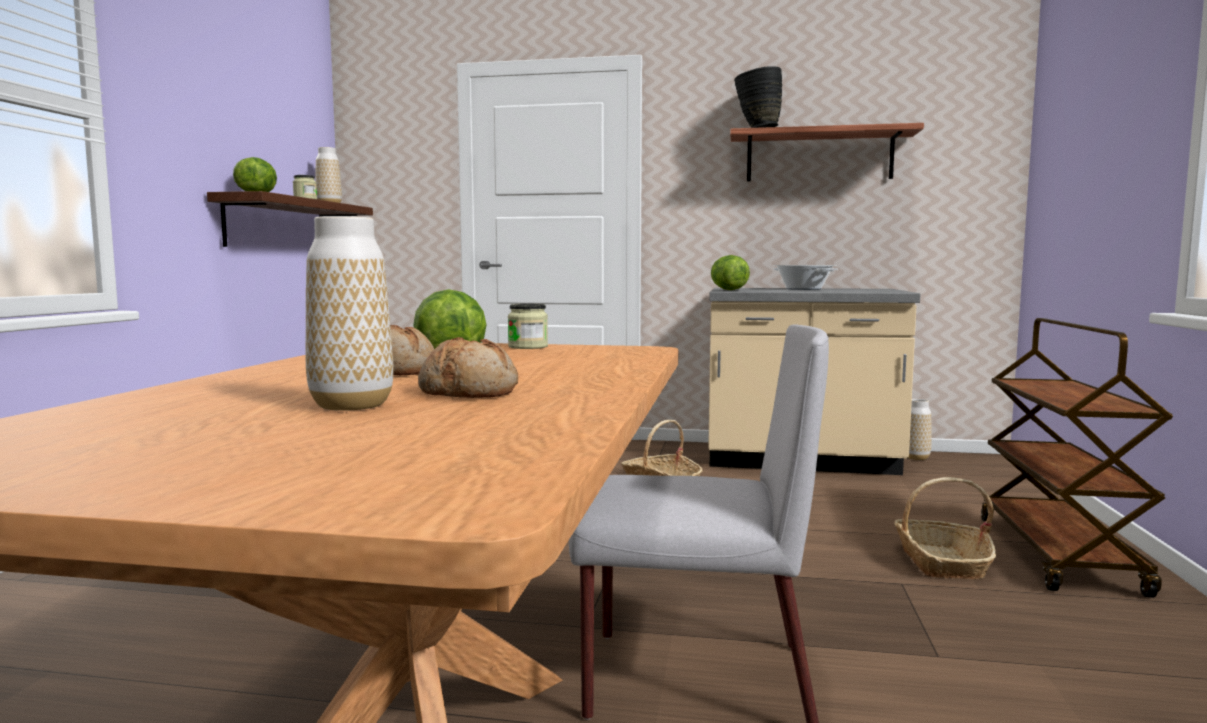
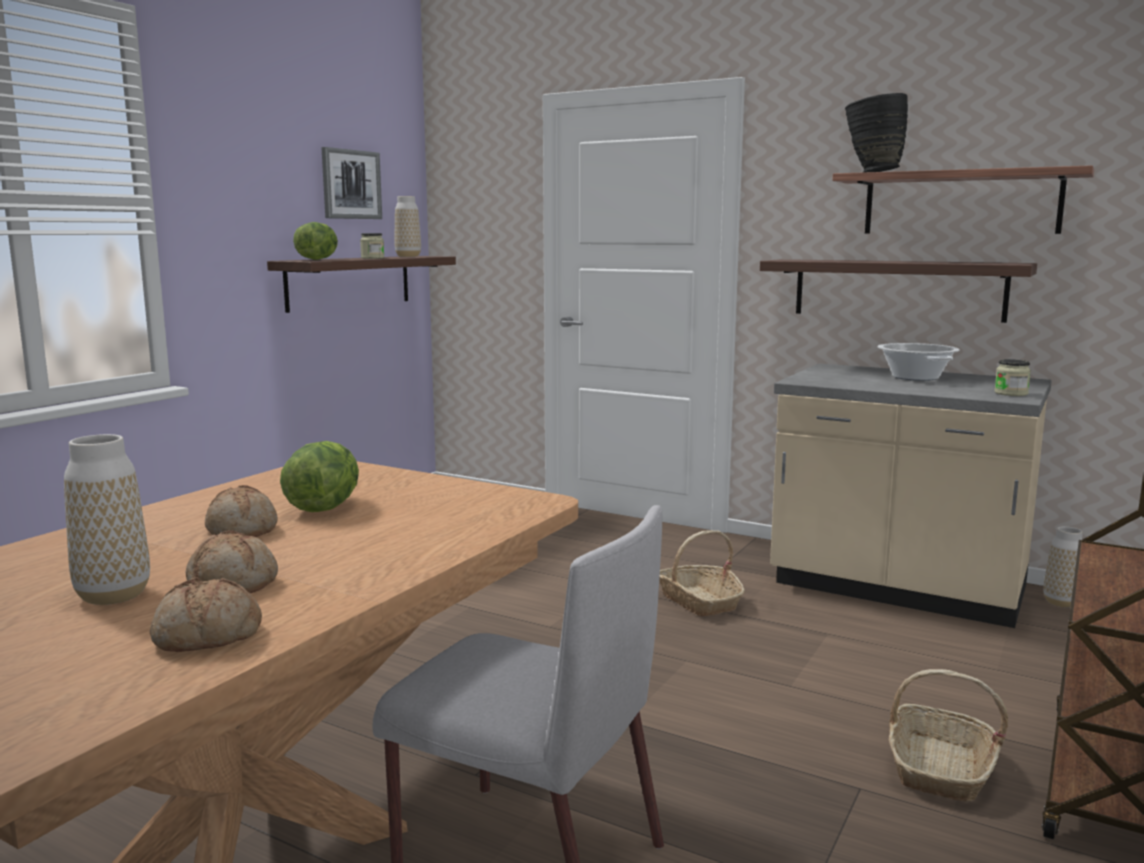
camera: 20 degrees right, 5 degrees up
jar [508,304,548,349] -> jar moved to [994,359,1031,396]
lettuce [711,255,750,290] -> none
none -> bread [149,577,262,652]
none -> picture [322,147,382,219]
none -> shelf [760,259,1037,323]

